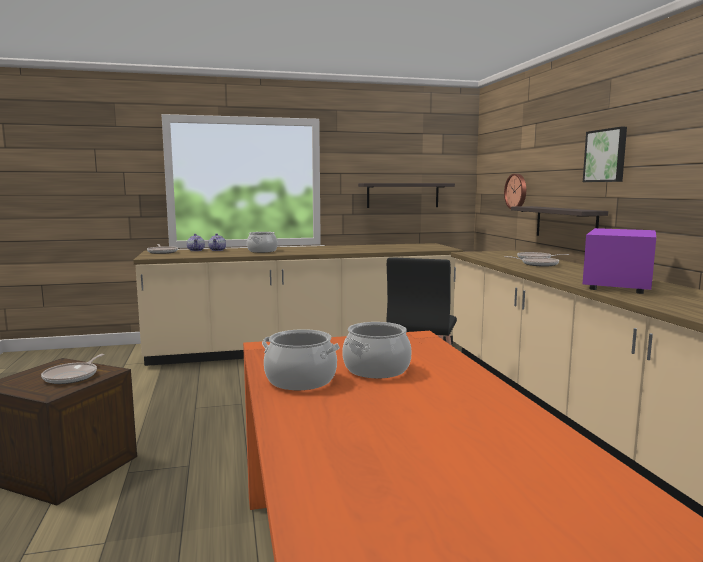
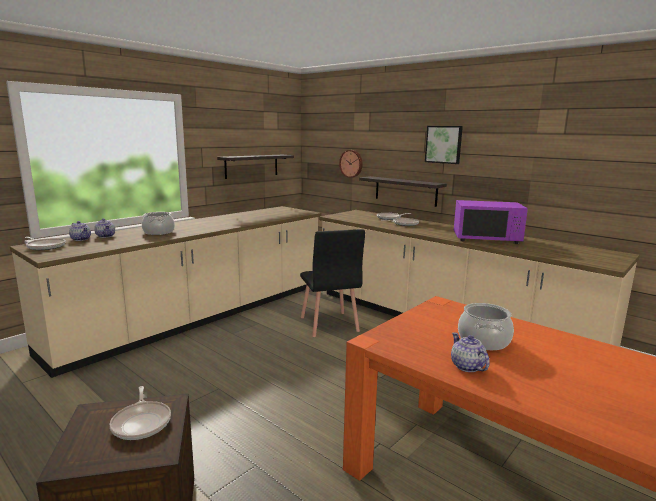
camera: 35 degrees left, 5 degrees up
cooking pot [262,329,340,390] -> teapot [451,333,490,372]
purple microwave [583,228,656,294] -> purple microwave turned 105 degrees clockwise [454,200,528,244]

